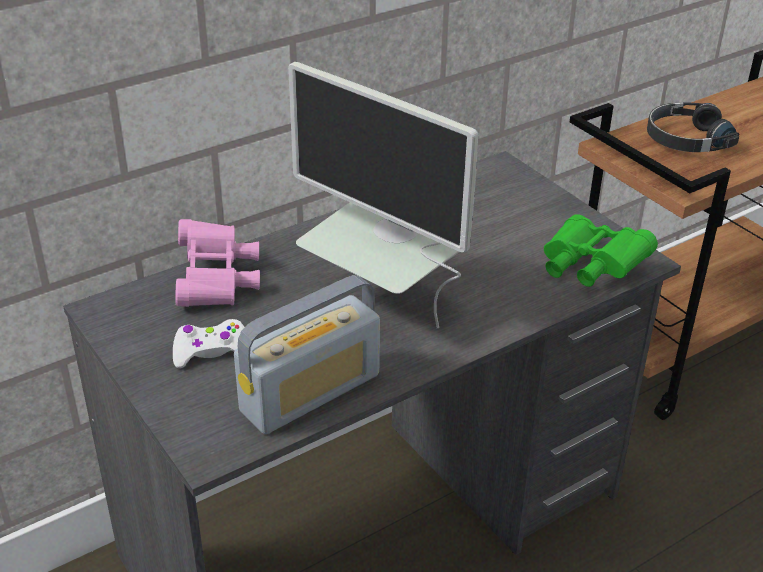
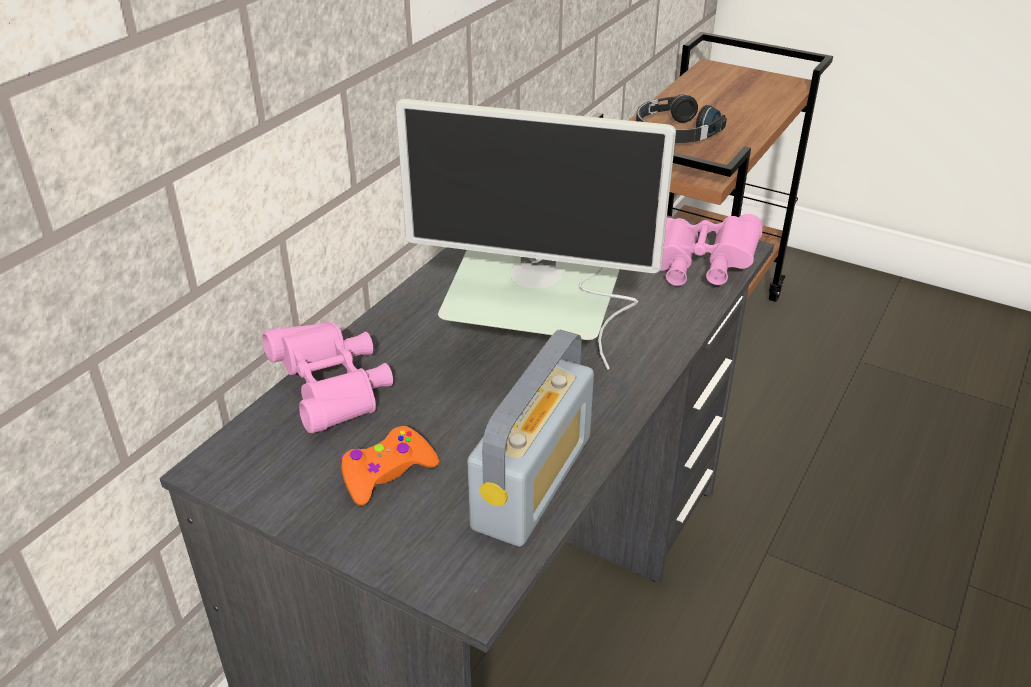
camera: 25 degrees left, 0 degrees up
white game controller [173,319,245,368] -> orange game controller [340,426,439,506]
green binoculars [544,214,658,287] -> pink binoculars [660,214,763,286]

